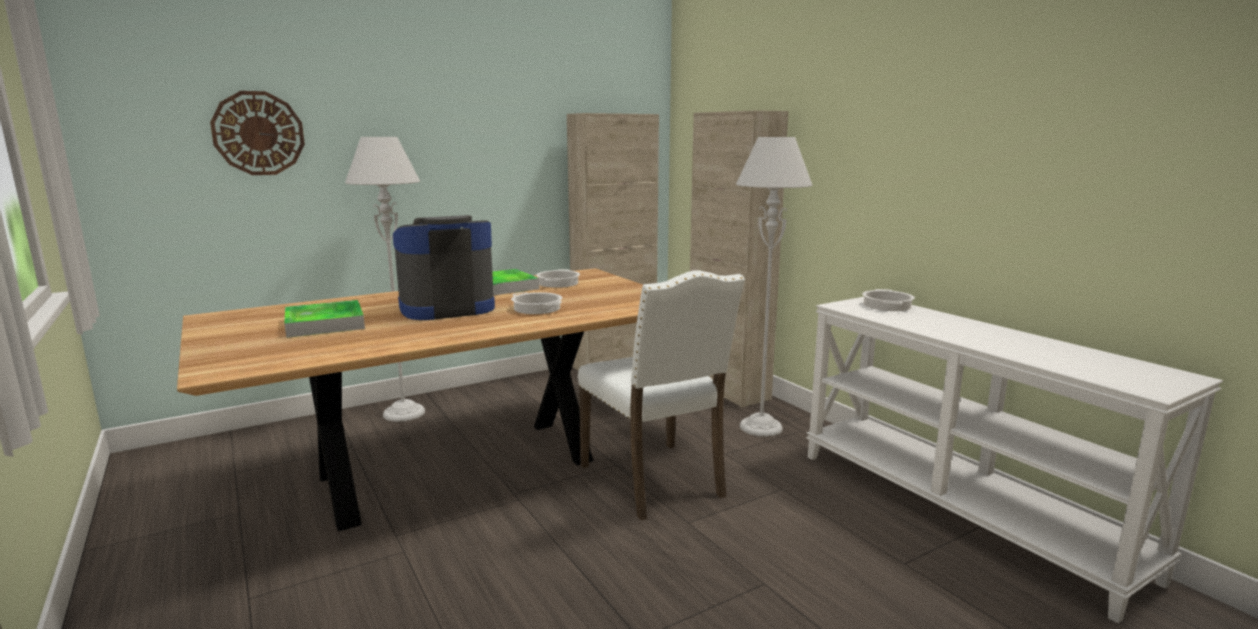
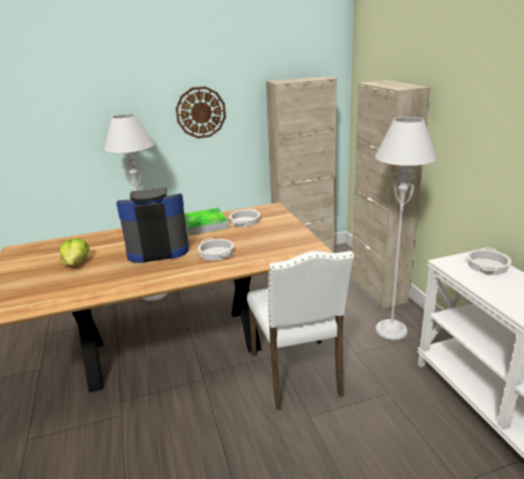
camera: 15 degrees right, 10 degrees up
wall clock [210,91,305,175] -> wall clock moved to [176,86,226,138]
tray [284,300,365,338] -> lettuce [60,238,89,266]

